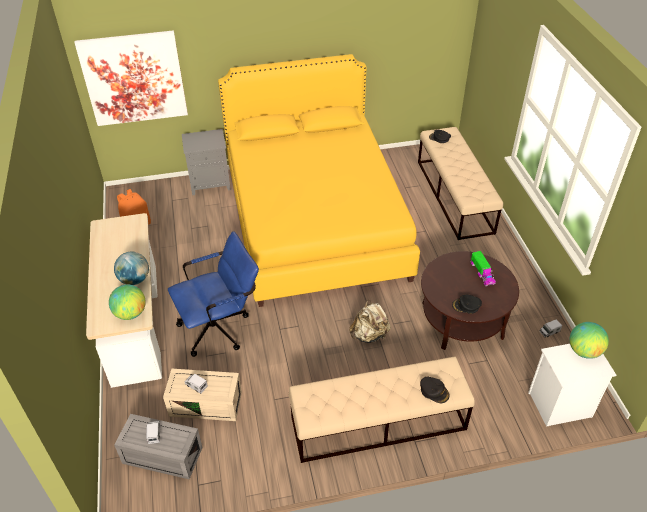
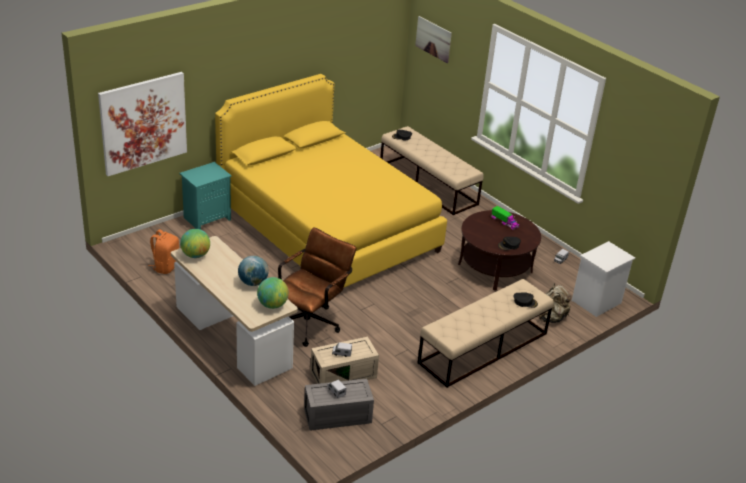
camera: 30 degrees left, 10 degrees down
blue office chair [168,231,259,357] -> brown office chair [278,228,356,347]
grey nightstand [182,129,231,195] -> turquoise nightstand [179,162,232,230]
beige backpack [349,300,391,343] -> beige backpack moved to [539,283,572,323]
globe [570,322,609,359] -> globe moved to [180,229,210,258]
none -> picture [415,16,452,63]

